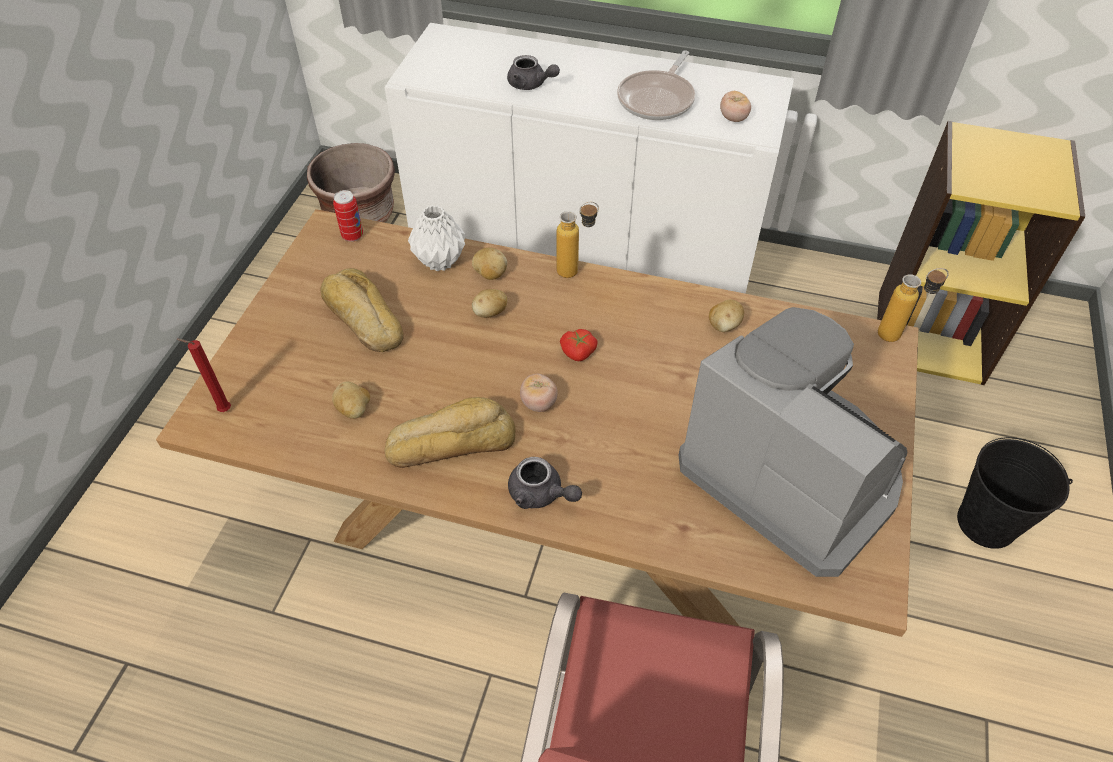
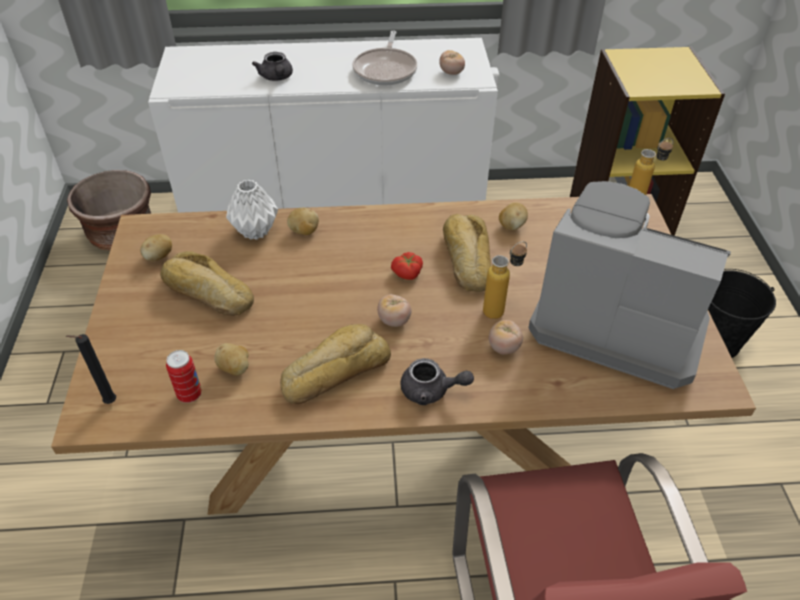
camera: 20 degrees left, 5 degrees down
red candle [176,339,231,412] -> black candle [65,334,116,404]
can [333,190,363,242] -> can moved to [166,350,202,403]
potato [472,289,507,318] -> potato moved to [140,234,172,261]
grey teapot [507,55,560,90] -> grey teapot turned 60 degrees clockwise [252,52,293,81]
bottle [557,202,599,278] -> bottle moved to [483,241,527,319]
none -> bread [443,214,491,292]
none -> tomato [489,320,523,355]

